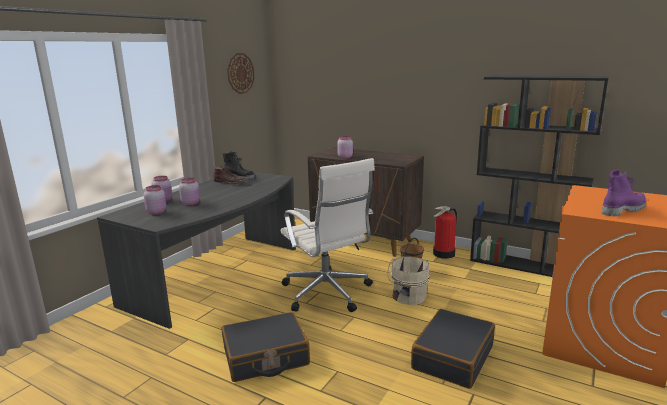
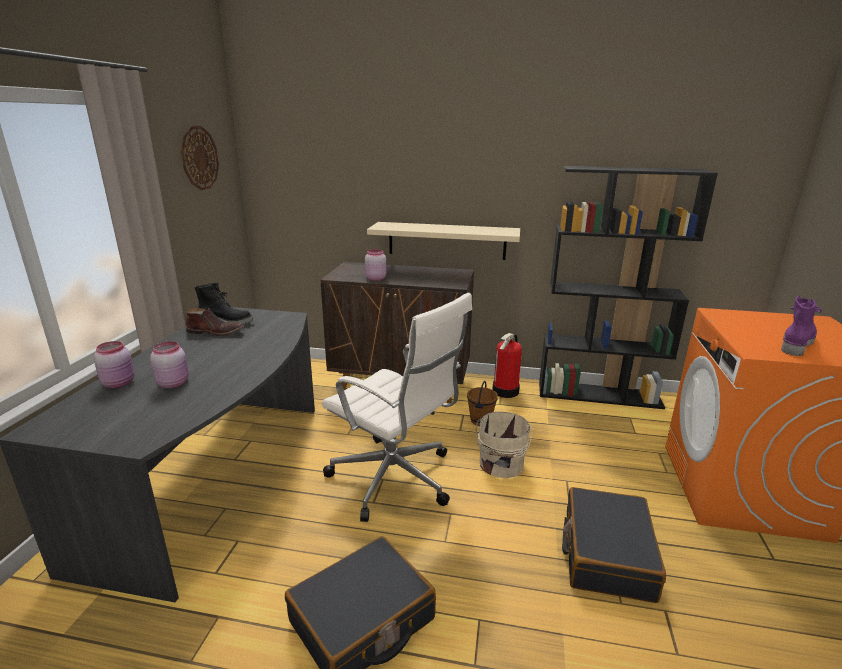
camera: 20 degrees left, 5 degrees up
pink jar [144,185,166,215] -> none
none -> beige shelf [367,222,520,260]

